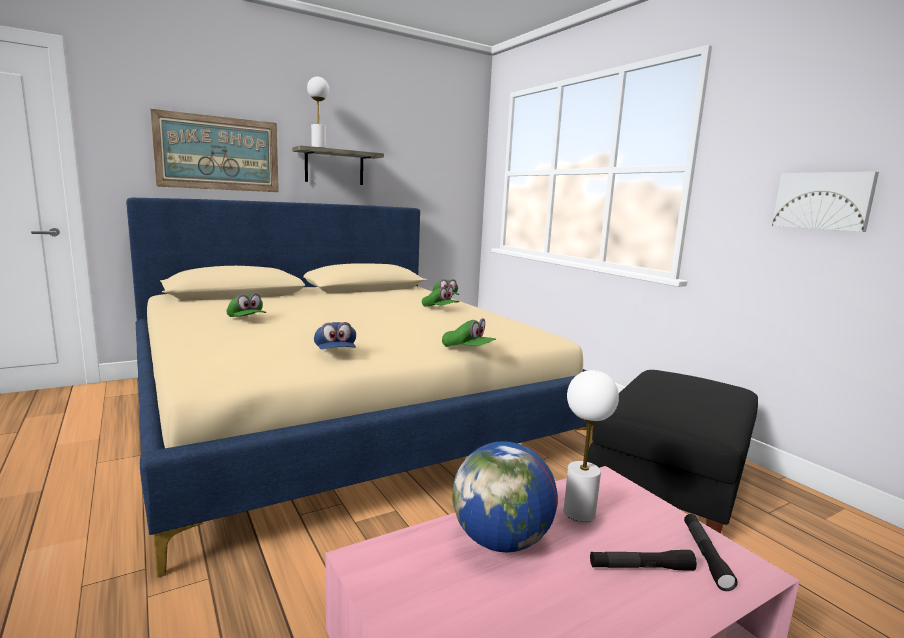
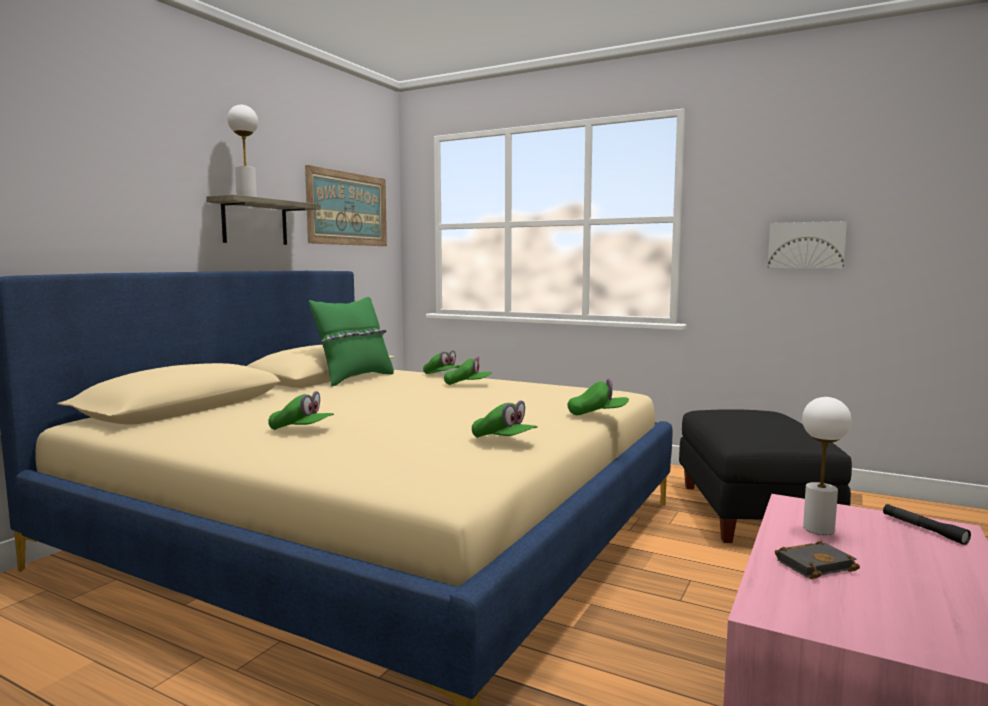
camera: 30 degrees left, 5 degrees down
picture [150,109,279,192] -> picture moved to [305,165,387,246]
blue cap [314,322,356,349] -> green cap [472,400,538,438]
globe [452,441,558,553] -> black book [775,541,860,579]
black flashlight [590,550,697,571] -> none
none -> green pillow [309,297,394,386]

